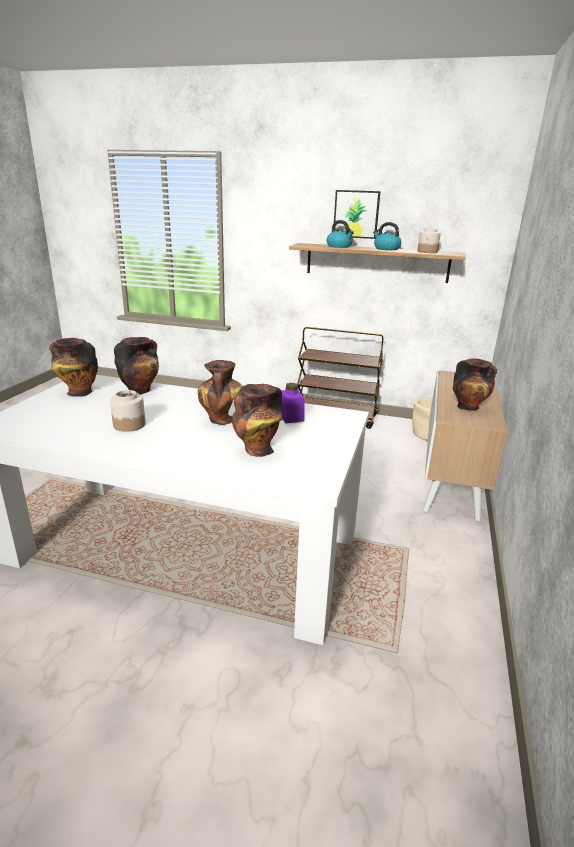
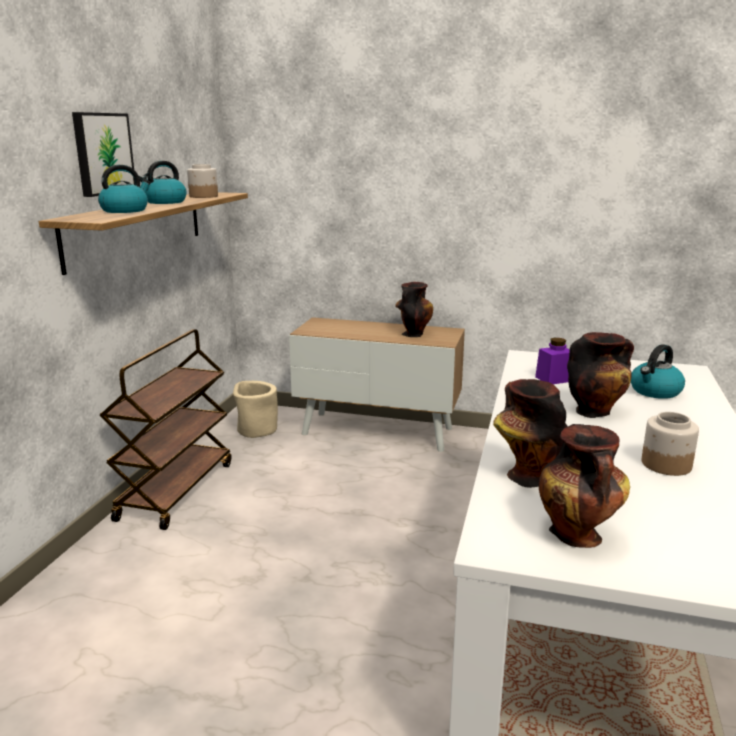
camera: 90 degrees left, 5 degrees down
vase [232,384,283,457] -> kettle [631,344,685,399]

